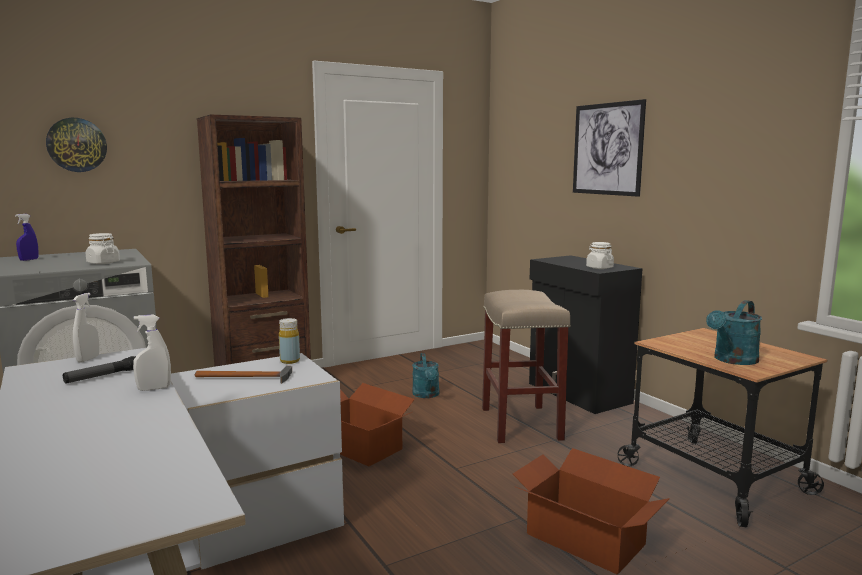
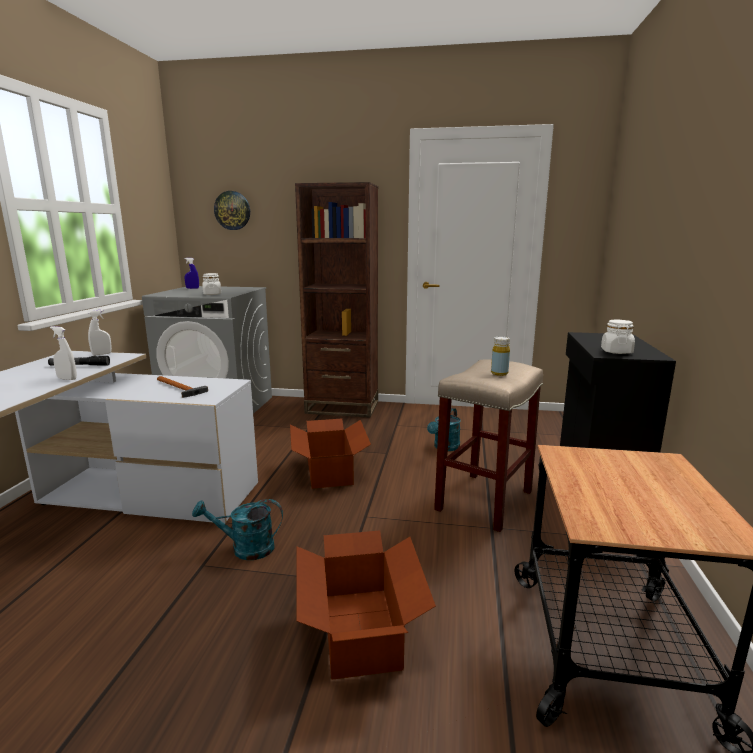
camera: 40 degrees right, 5 degrees up
yellow bottle [279,318,300,364] -> yellow bottle moved to [491,337,510,376]
picture [573,99,646,197] -> none
turquoise watering can [706,300,762,365] -> turquoise watering can moved to [192,499,283,560]

